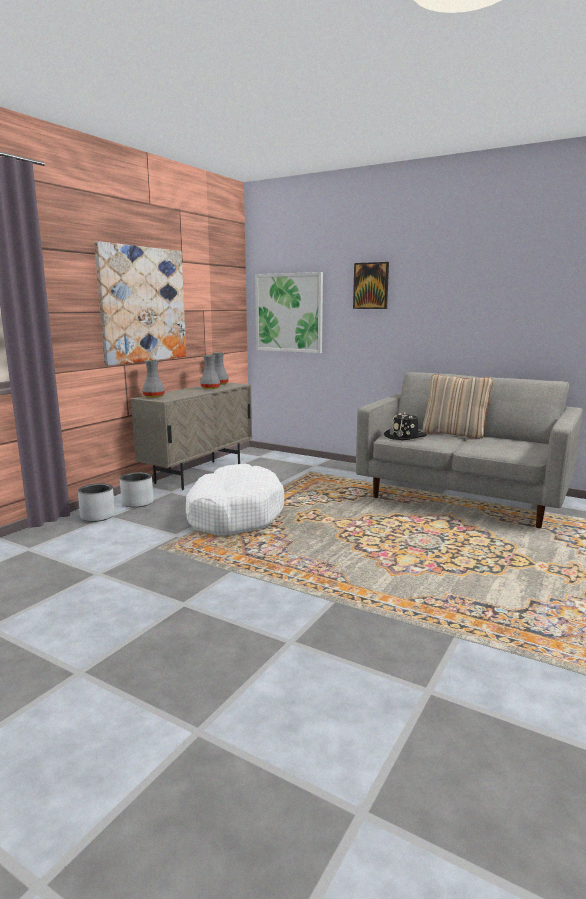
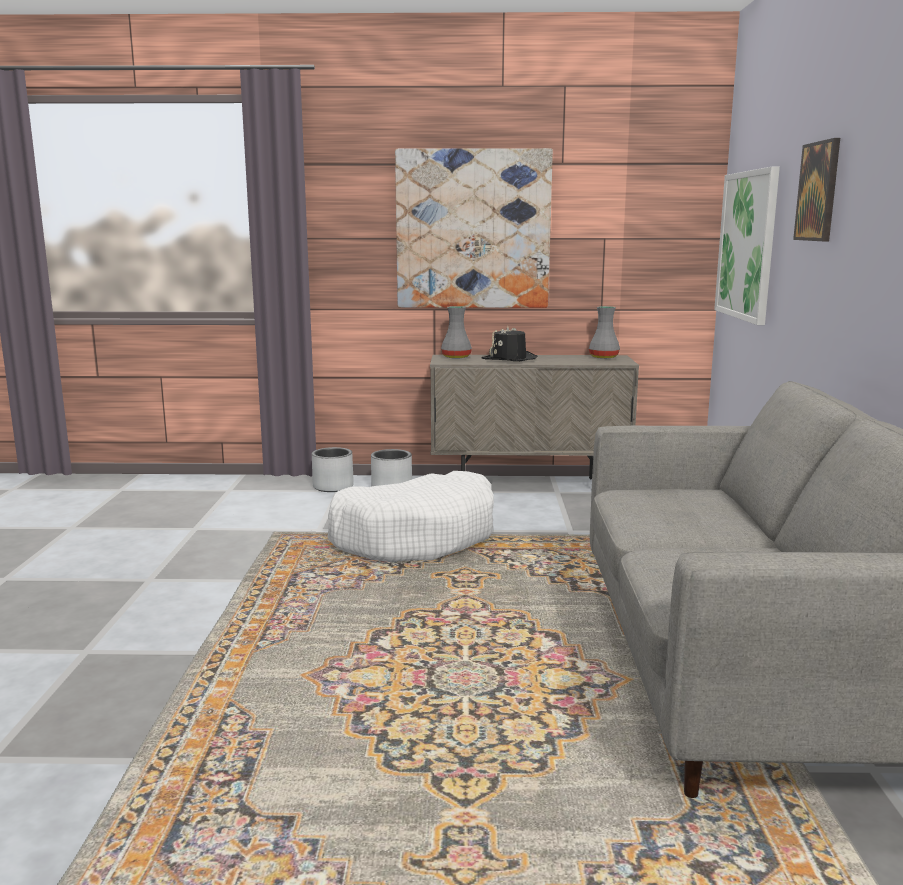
camera: 60 degrees right, 0 degrees up
grey vase [200,355,220,389] -> none
black hat [384,413,426,440] -> black hat moved to [482,326,538,361]
beige pillow [423,374,493,439] -> none

